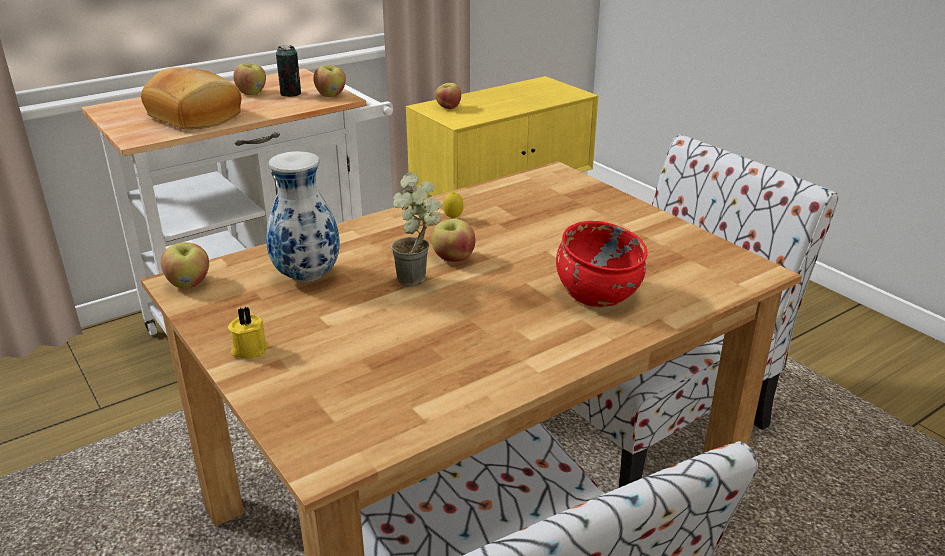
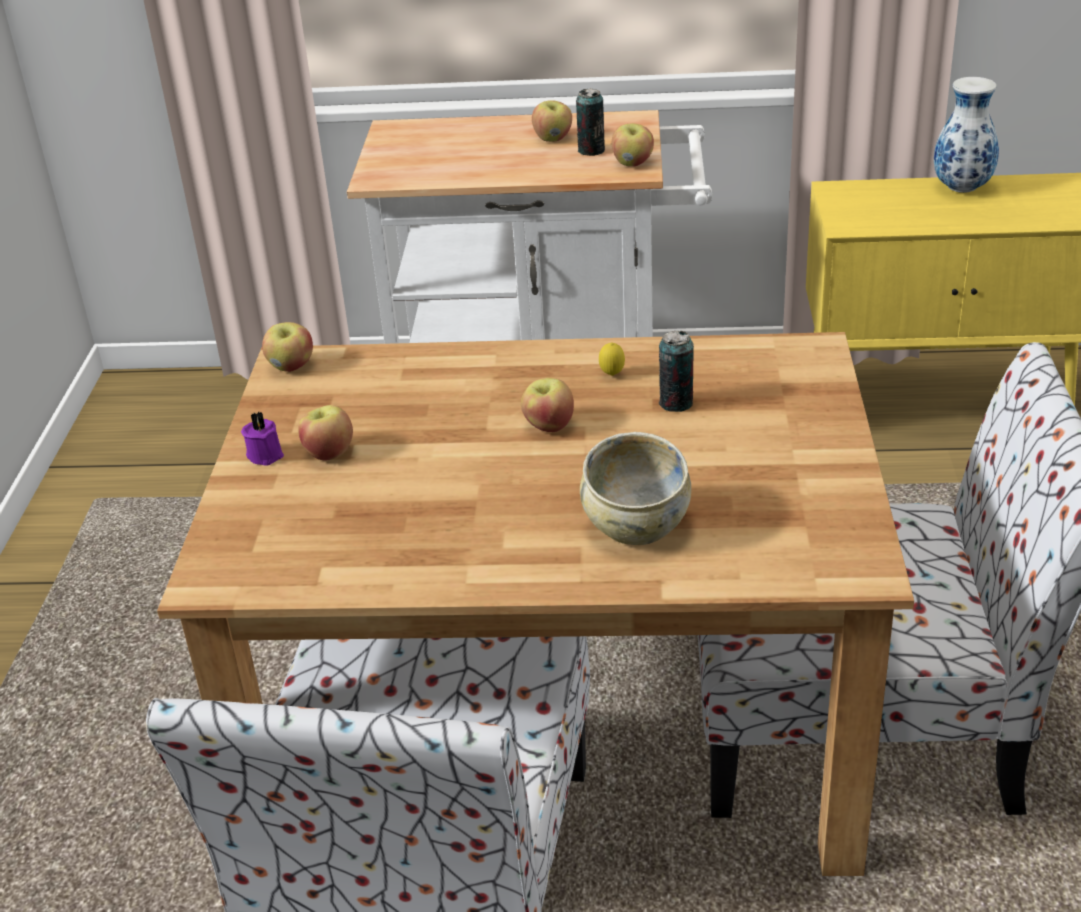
camera: 40 degrees right, 5 degrees up
bread [141,67,241,130] -> none
yellow candle [228,307,269,359] -> purple candle [241,412,284,466]
vase [266,151,340,282] -> vase moved to [934,77,999,193]
potted plant [391,172,442,287] -> none
apple [435,83,461,109] -> apple moved to [298,405,353,460]
red bowl [556,221,648,308] -> beige bowl [580,432,691,545]
none -> can [659,331,694,412]

